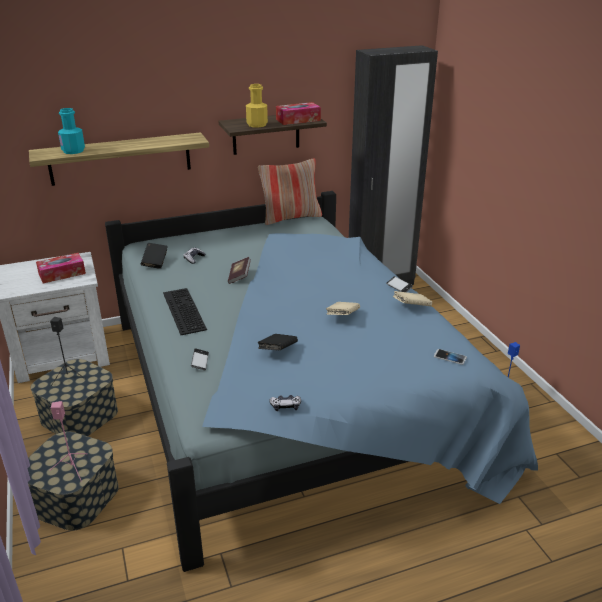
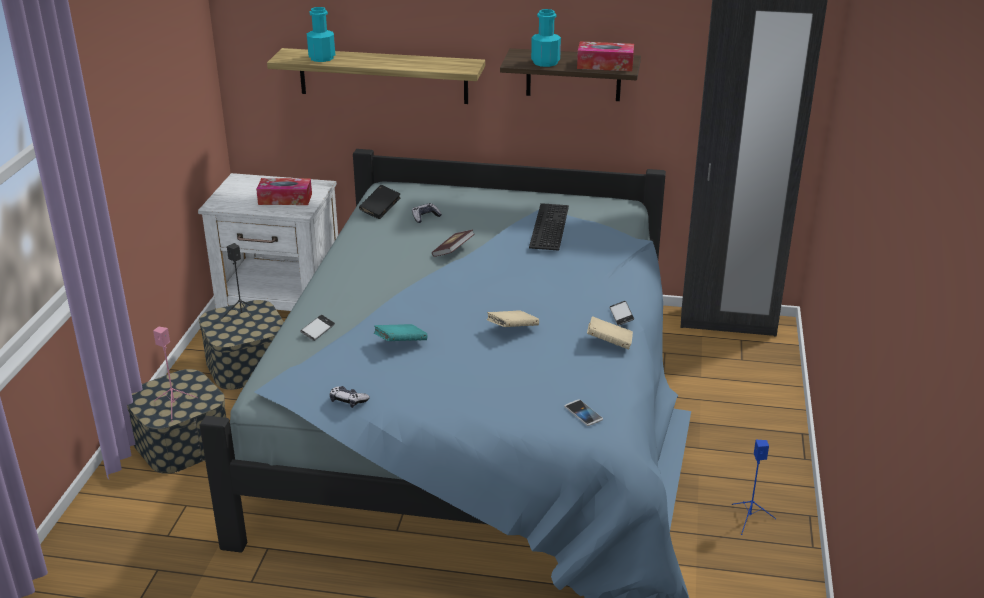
camera: 30 degrees right, 0 degrees up
keyboard [163,288,207,335] -> keyboard moved to [529,203,569,251]
yellow bottle [246,84,268,128] -> turquoise bottle [531,9,561,67]
black book [257,334,298,350] -> turquoise book [374,324,427,341]
pillow [258,158,322,225] -> none

